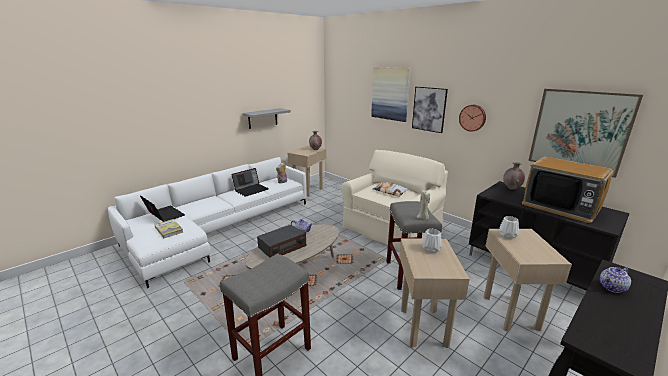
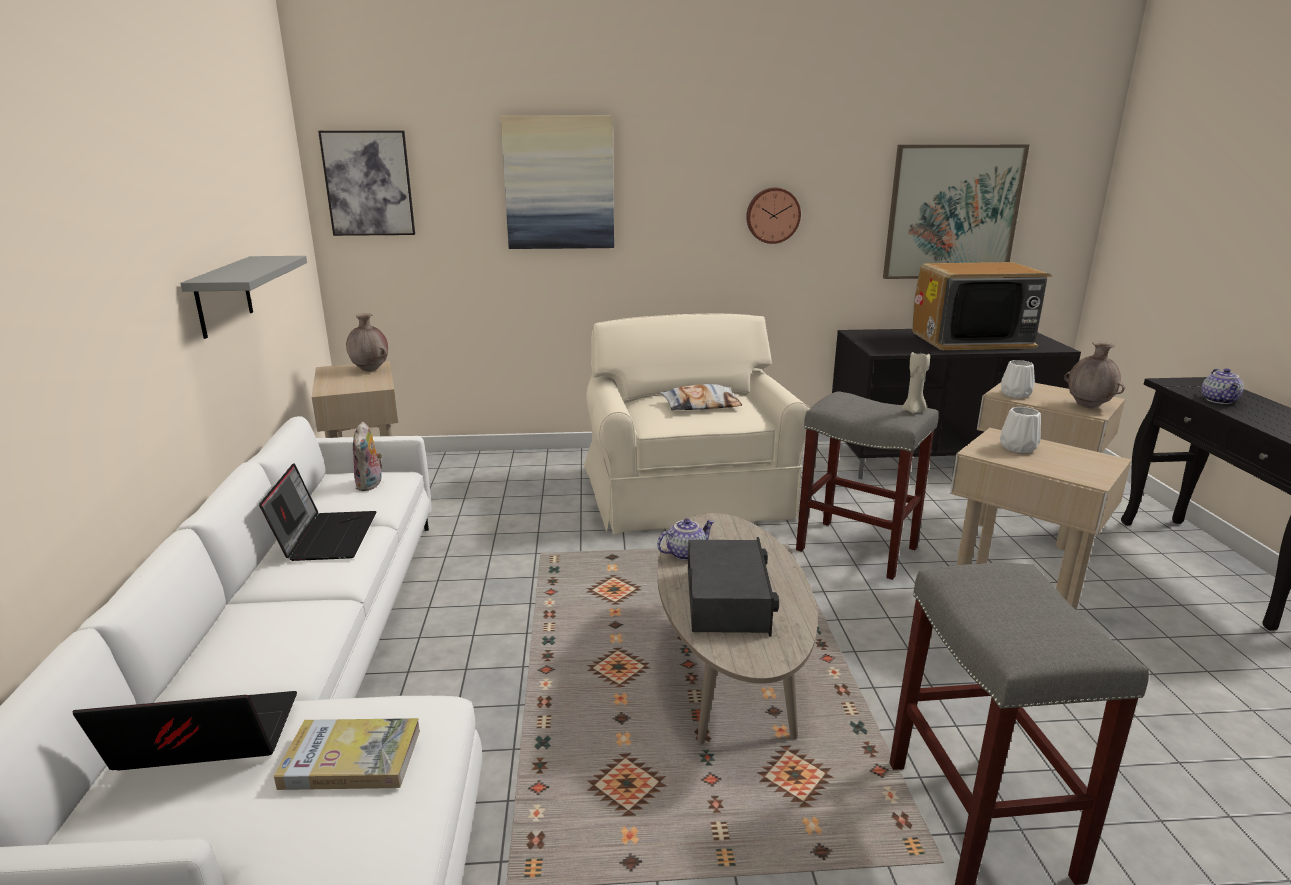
camera: 50 degrees left, 0 degrees up
picture [412,87,448,133] -> picture moved to [318,131,415,236]
brown vase [503,162,525,190] -> brown vase moved to [1064,342,1125,408]

